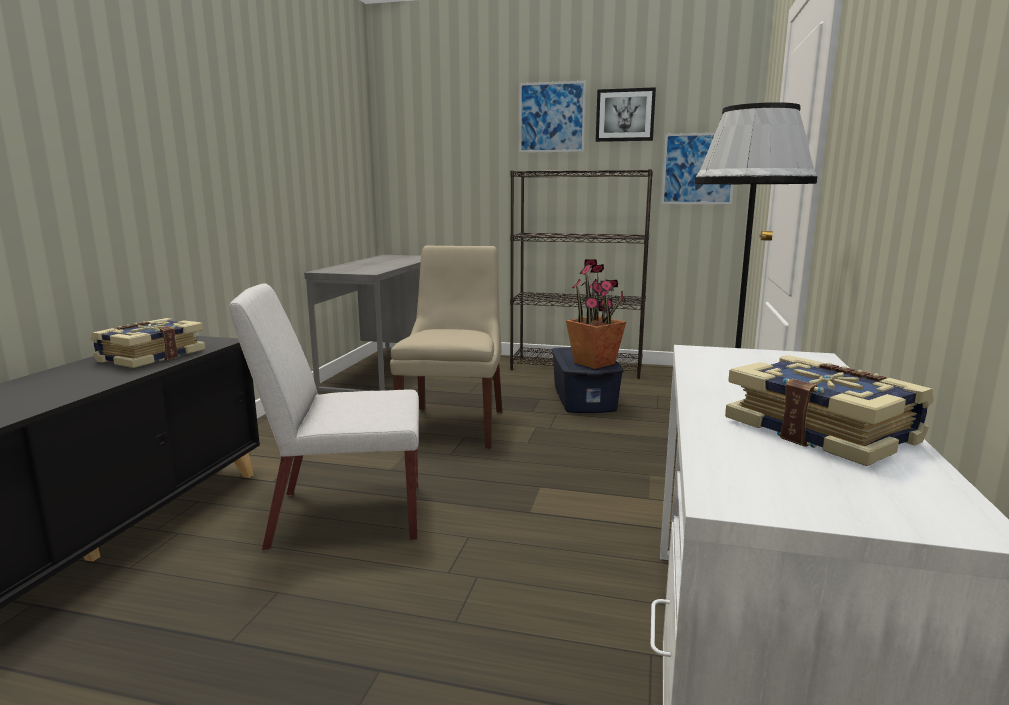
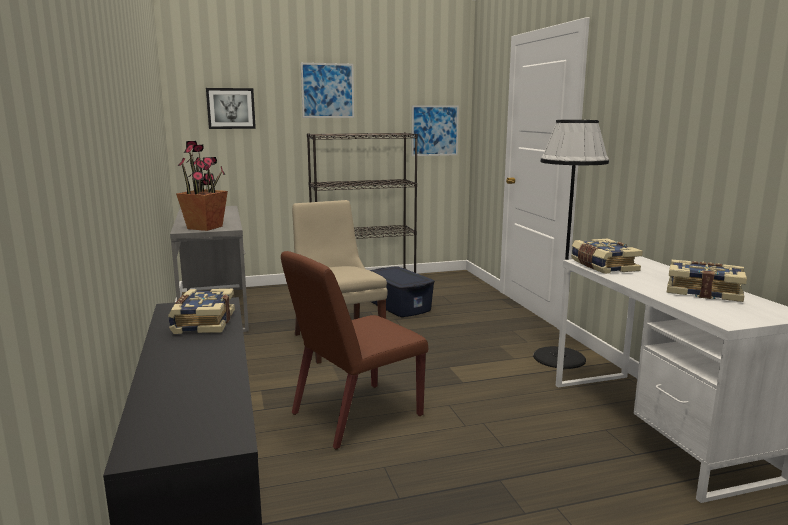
camera: 30 degrees left, 0 degrees up
white chair [229,284,419,551] -> brown chair [281,251,428,449]
potted plant [566,259,626,369] -> potted plant moved to [176,141,228,231]
picture [596,87,656,142] -> picture moved to [206,88,256,129]
none -> book [571,238,642,274]

